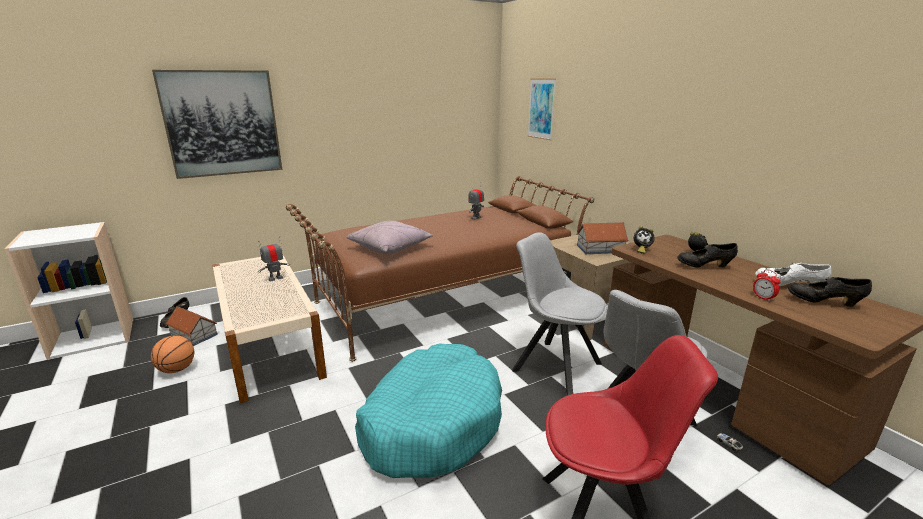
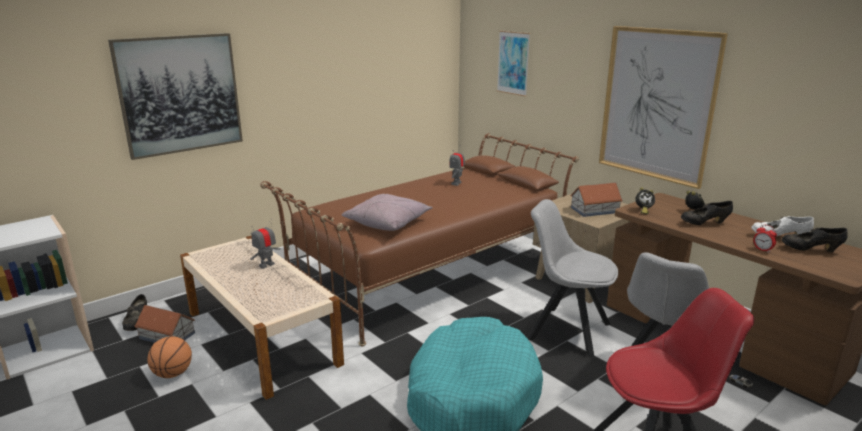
camera: 10 degrees left, 0 degrees up
none -> picture [599,26,728,189]

